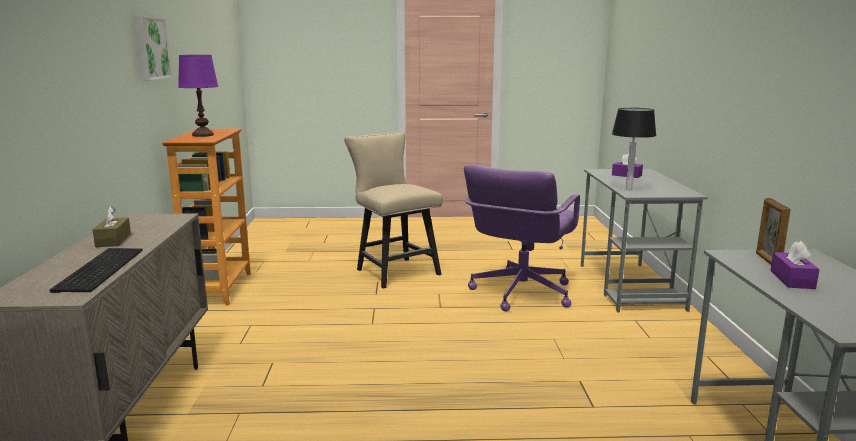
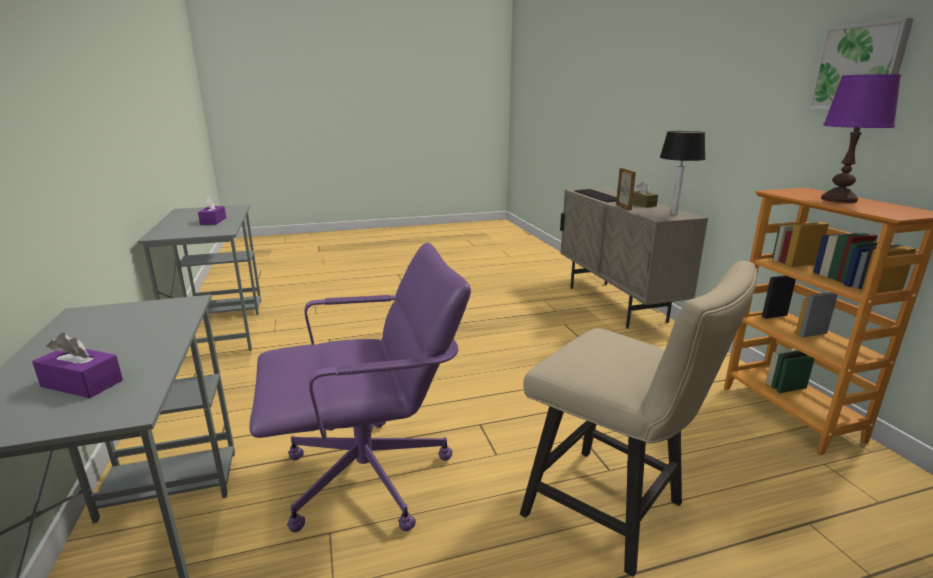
camera: 165 degrees right, 5 degrees up
purple office chair [464,165,580,311] -> purple office chair turned 60 degrees clockwise [249,242,471,532]
table lamp [612,108,656,190] -> table lamp moved to [660,131,706,215]
picture frame [756,198,790,264] -> picture frame moved to [616,168,636,210]

